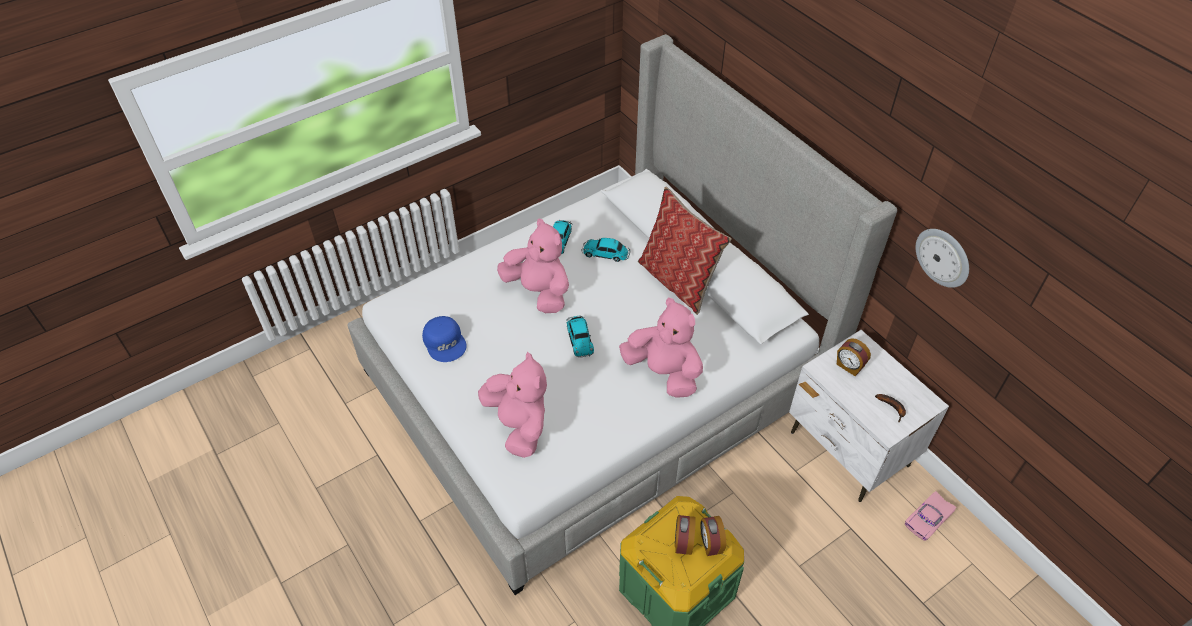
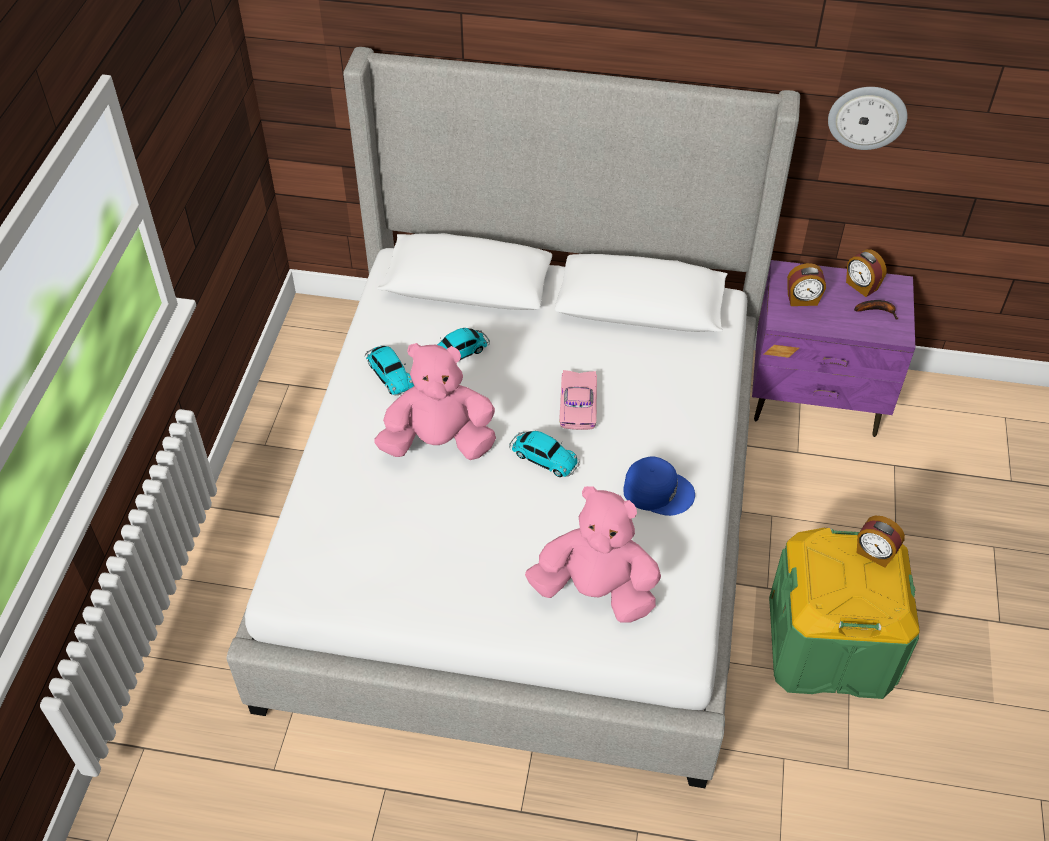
camera: 45 degrees left, 0 degrees up
blue cap [422,316,467,362] -> blue cap moved to [623,456,695,516]
pink plush toy [619,298,703,398] -> none
pillow [638,187,732,315] -> none
alarm clock [675,515,696,555] -> alarm clock moved to [846,249,887,297]
white nightstand [789,330,949,502] -> purple nightstand [752,260,915,437]
pink toy car [905,491,956,541] -> pink toy car moved to [559,370,597,430]

